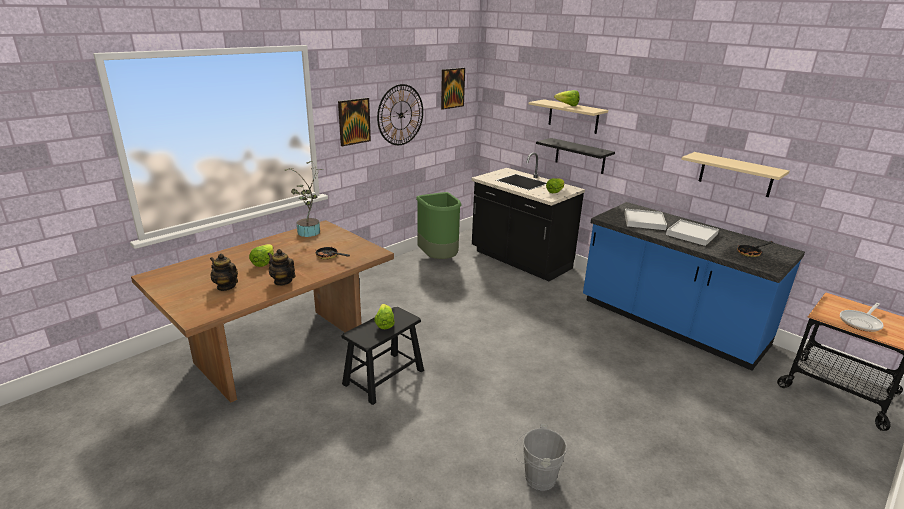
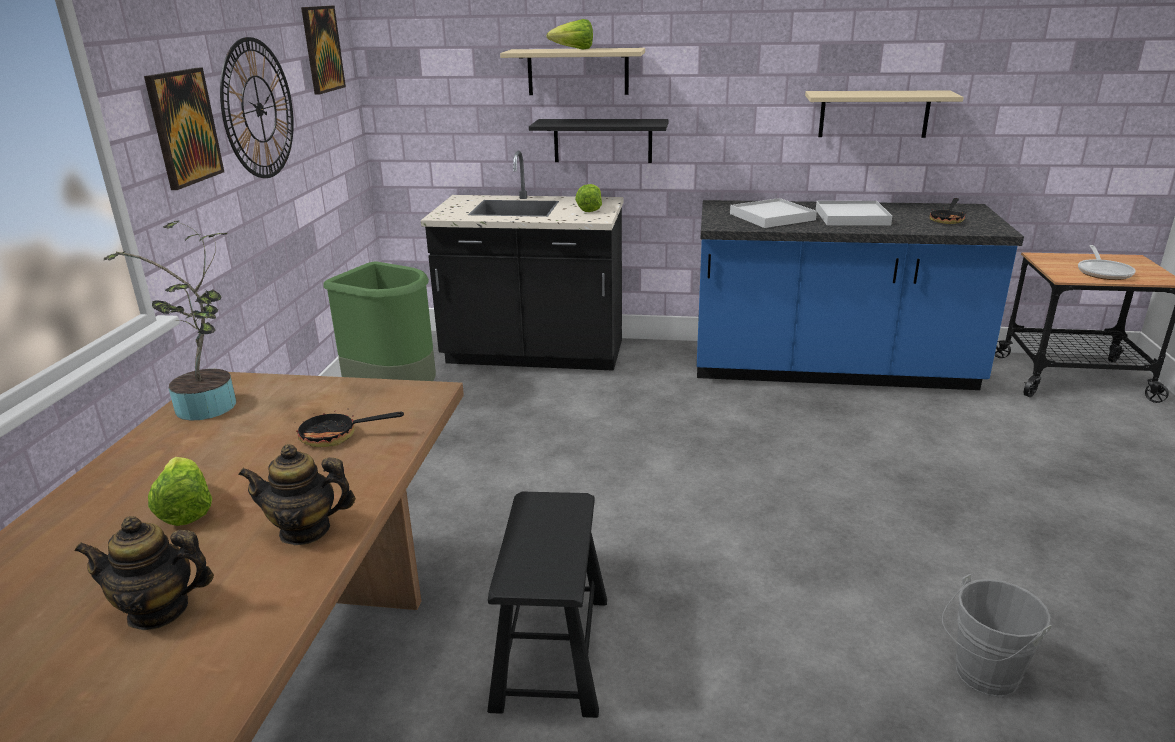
camera: 35 degrees left, 0 degrees up
lettuce [374,304,395,329] -> none

